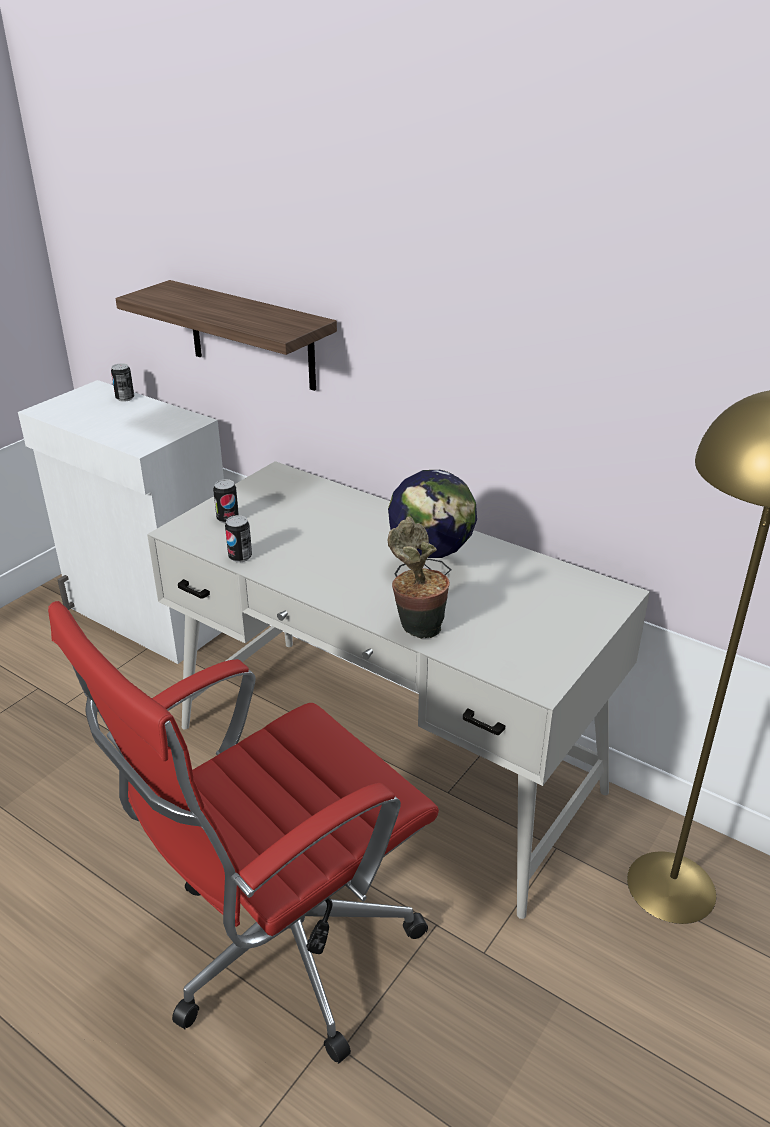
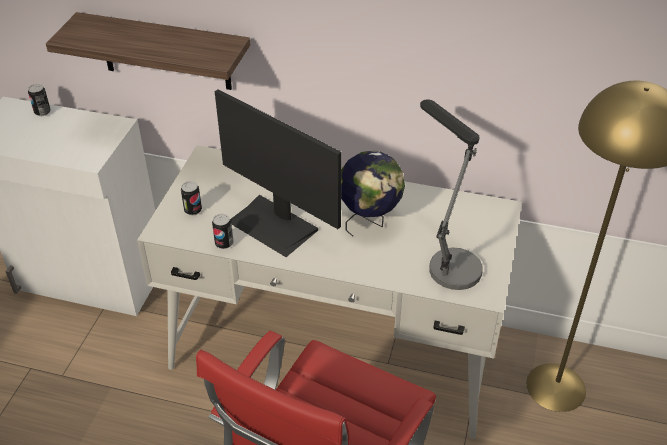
camera: 20 degrees left, 10 degrees up
potted plant [388,516,450,639] -> none
none -> monitor [215,89,342,257]
none -> table lamp [420,100,483,290]

